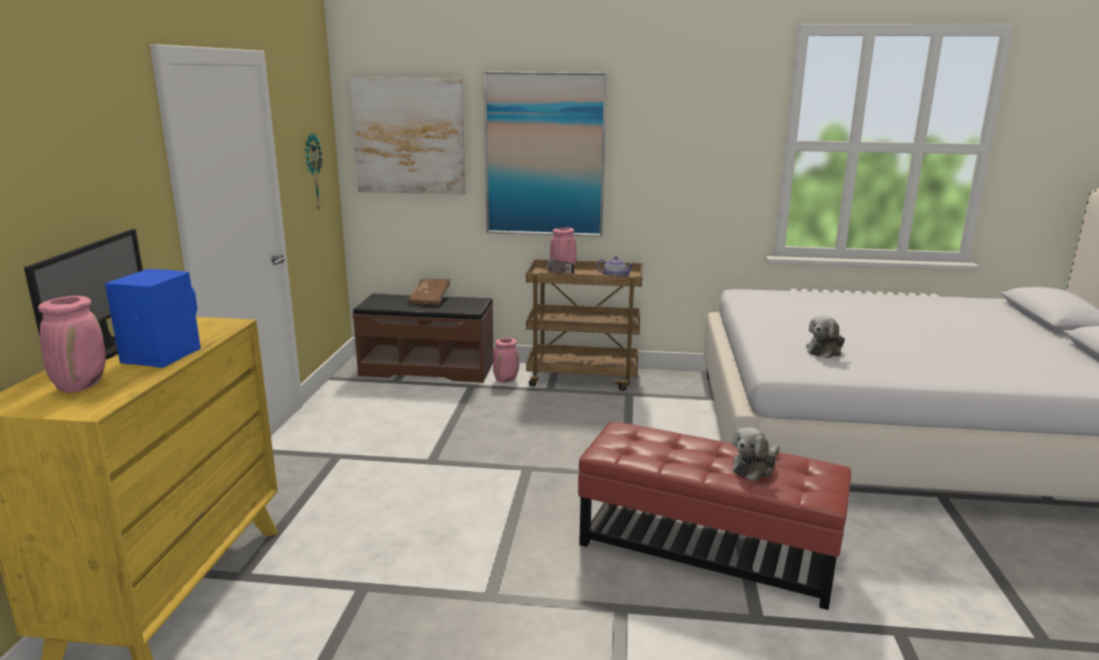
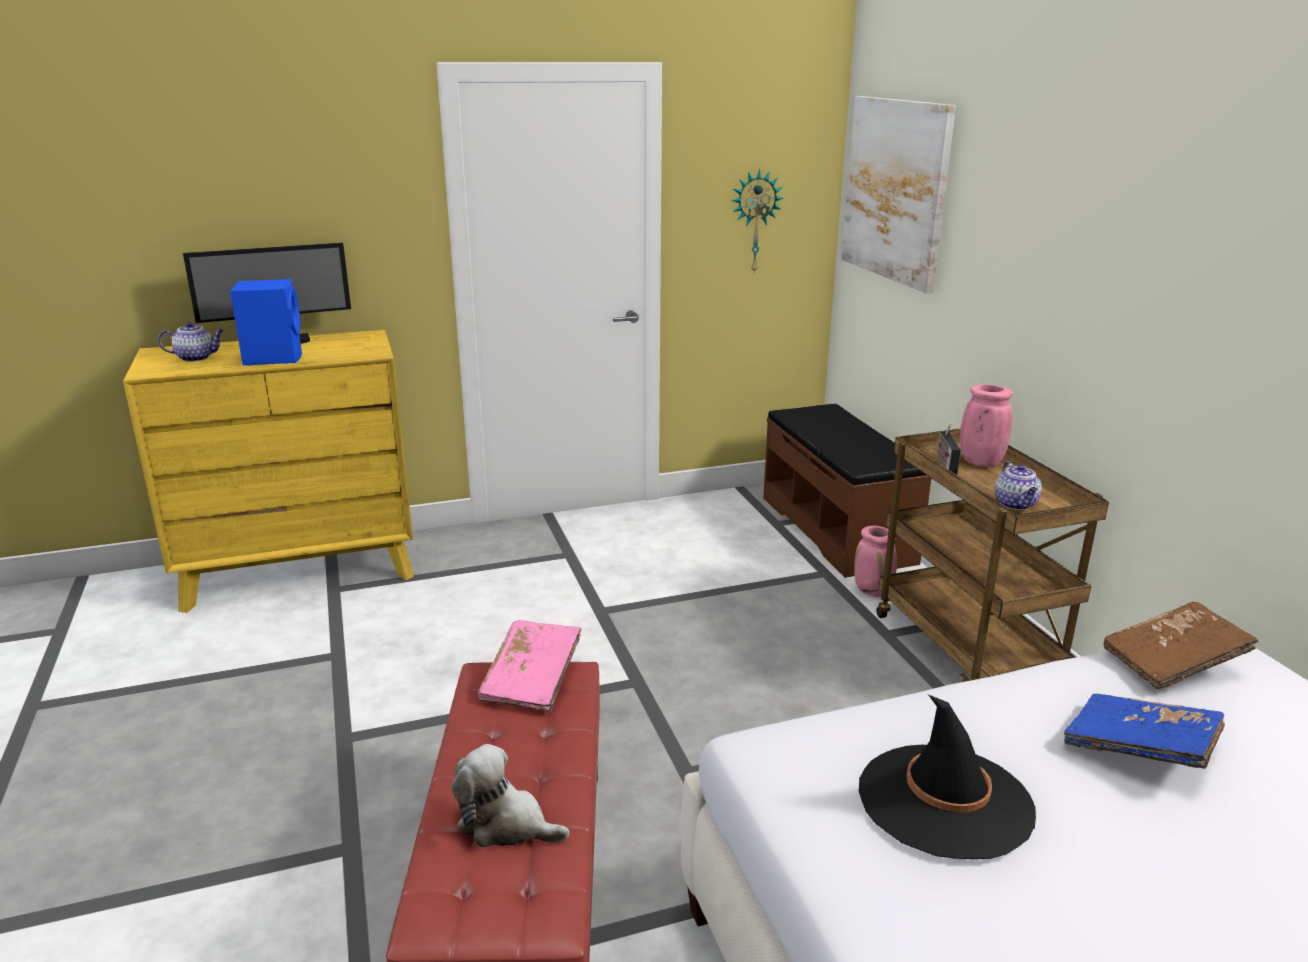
camera: 65 degrees right, 5 degrees up
pink vase [38,296,106,392] -> teapot [158,322,224,362]
brown book [408,279,450,305] -> brown book moved to [1103,602,1258,690]
picture [483,71,607,237] -> none
plush toy [806,316,845,359] -> black hat [858,695,1036,859]
none -> pink book [478,620,581,712]
none -> blue book [1064,694,1225,769]

